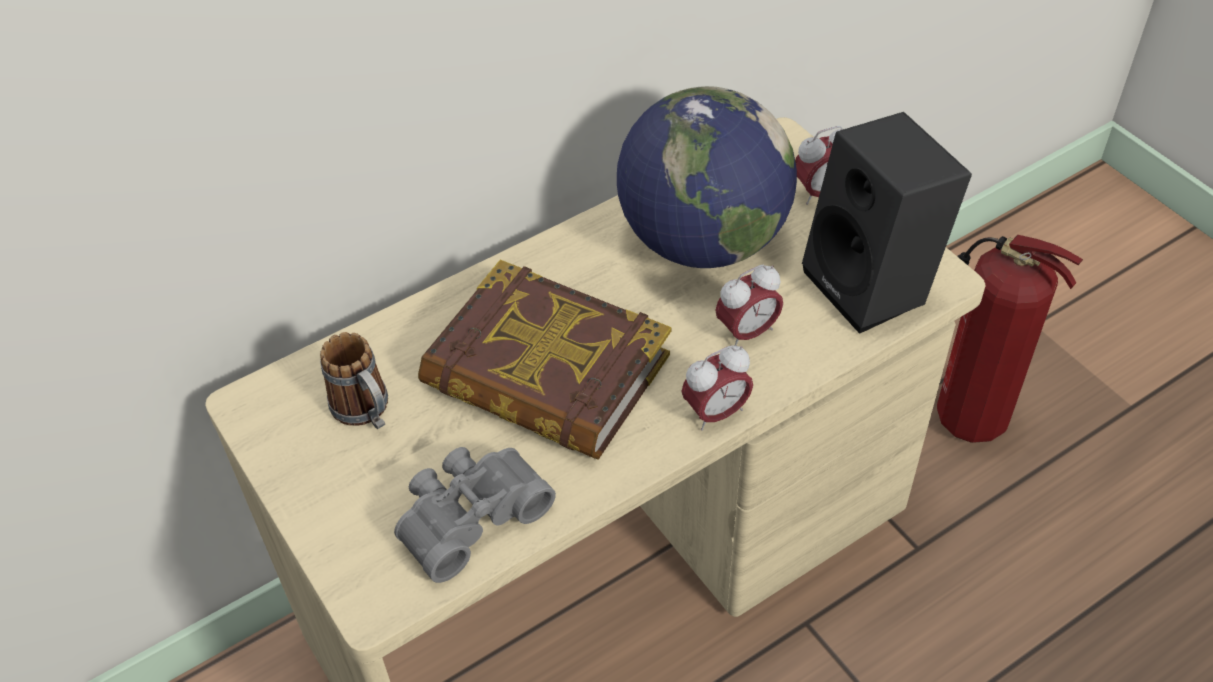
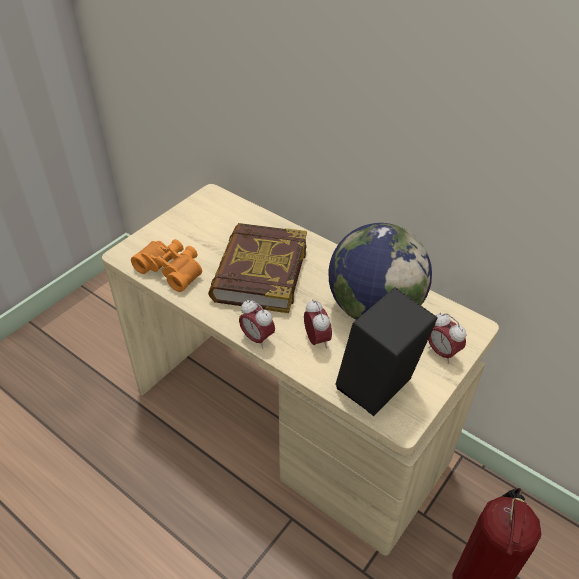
camera: 70 degrees right, 5 degrees down
mug [320,332,388,429] -> none
grey binoculars [394,447,556,583] -> orange binoculars [131,239,202,292]
alarm clock [715,264,783,346] -> alarm clock turned 150 degrees counterclockwise [304,299,332,348]

